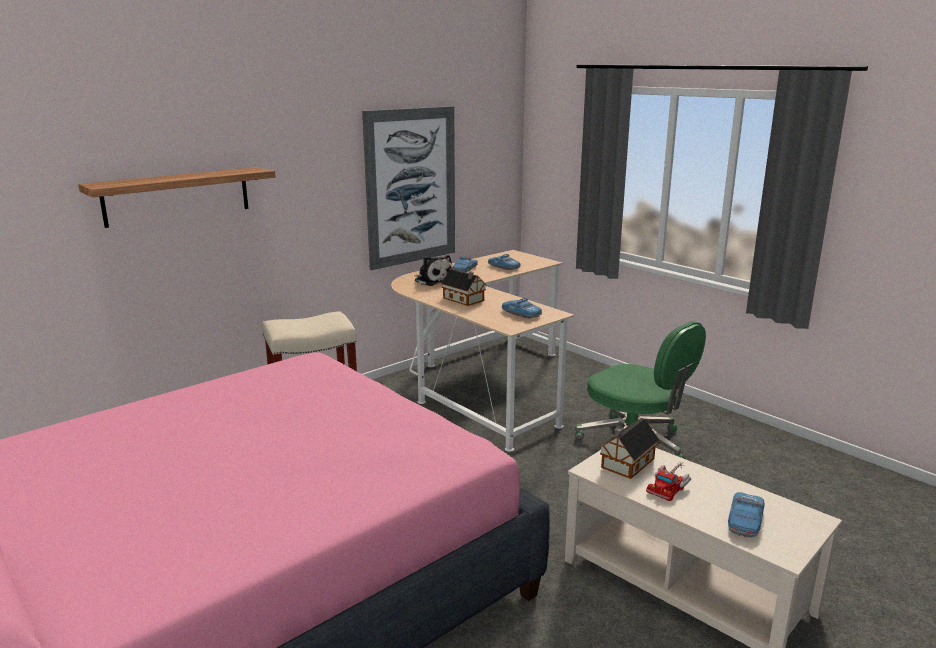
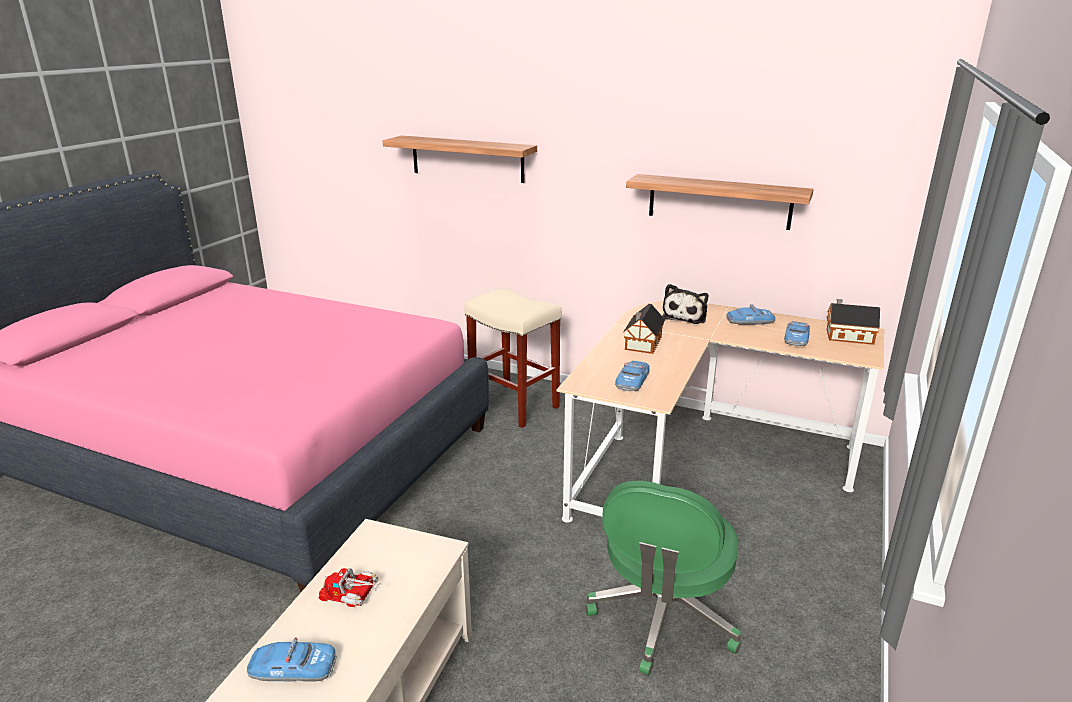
camera: 65 degrees right, 5 degrees up
picture [362,106,455,270] -> shelf [626,174,814,230]
toy house [599,418,659,479] -> toy house moved to [827,299,880,345]

